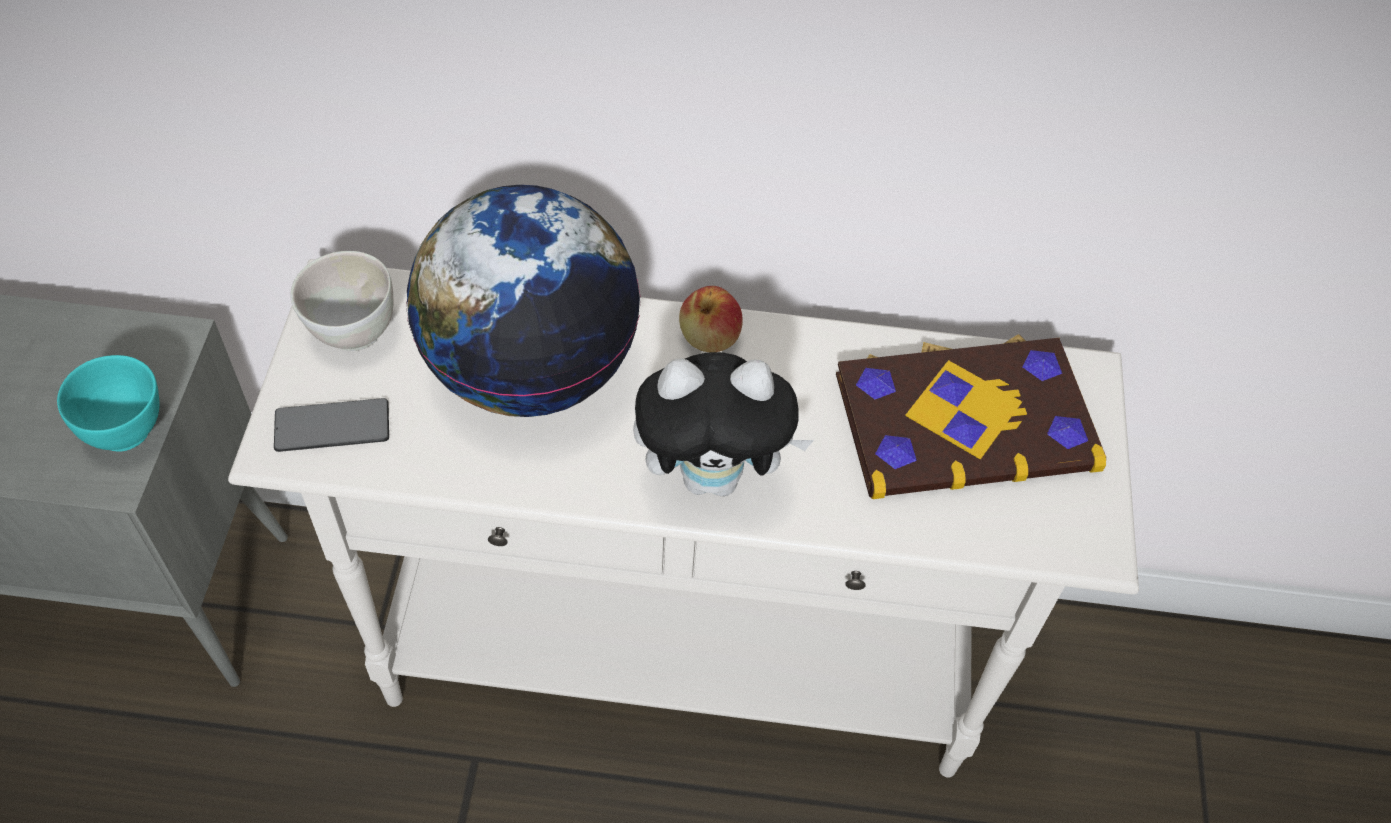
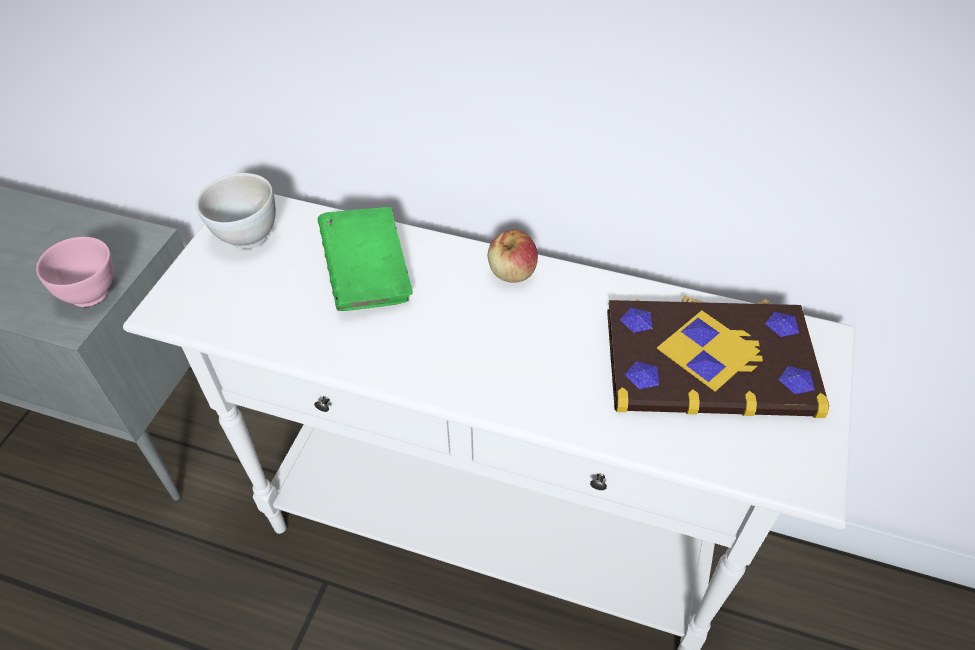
camera: 15 degrees right, 5 degrees down
turquoise bowl [57,355,160,452] -> pink bowl [36,237,114,307]
phone [274,398,389,452] -> none
globe [406,185,641,417] -> green book [318,207,413,311]
plush toy [633,352,814,496] -> none

